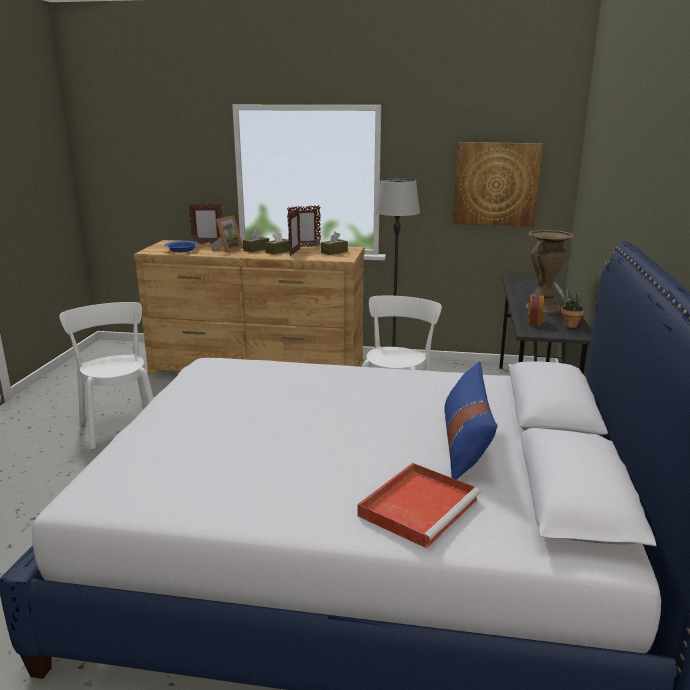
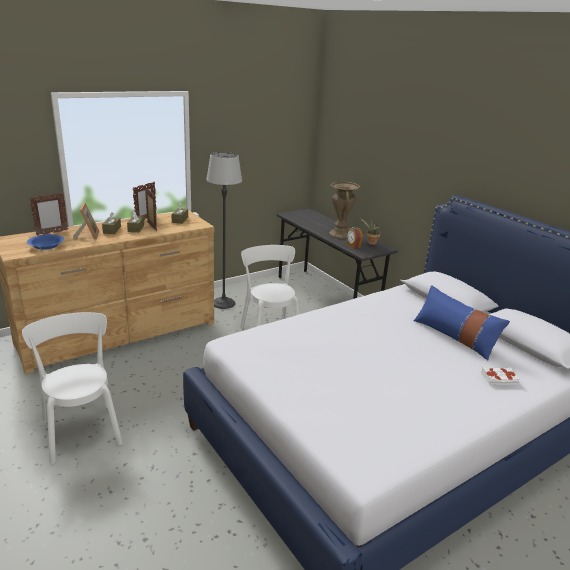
camera: 45 degrees left, 5 degrees up
white chair [59,302,154,449] -> white chair turned 45 degrees clockwise [22,312,123,464]
red tray [357,463,481,548] -> white book [481,368,520,385]
picture [453,142,543,227] -> none

